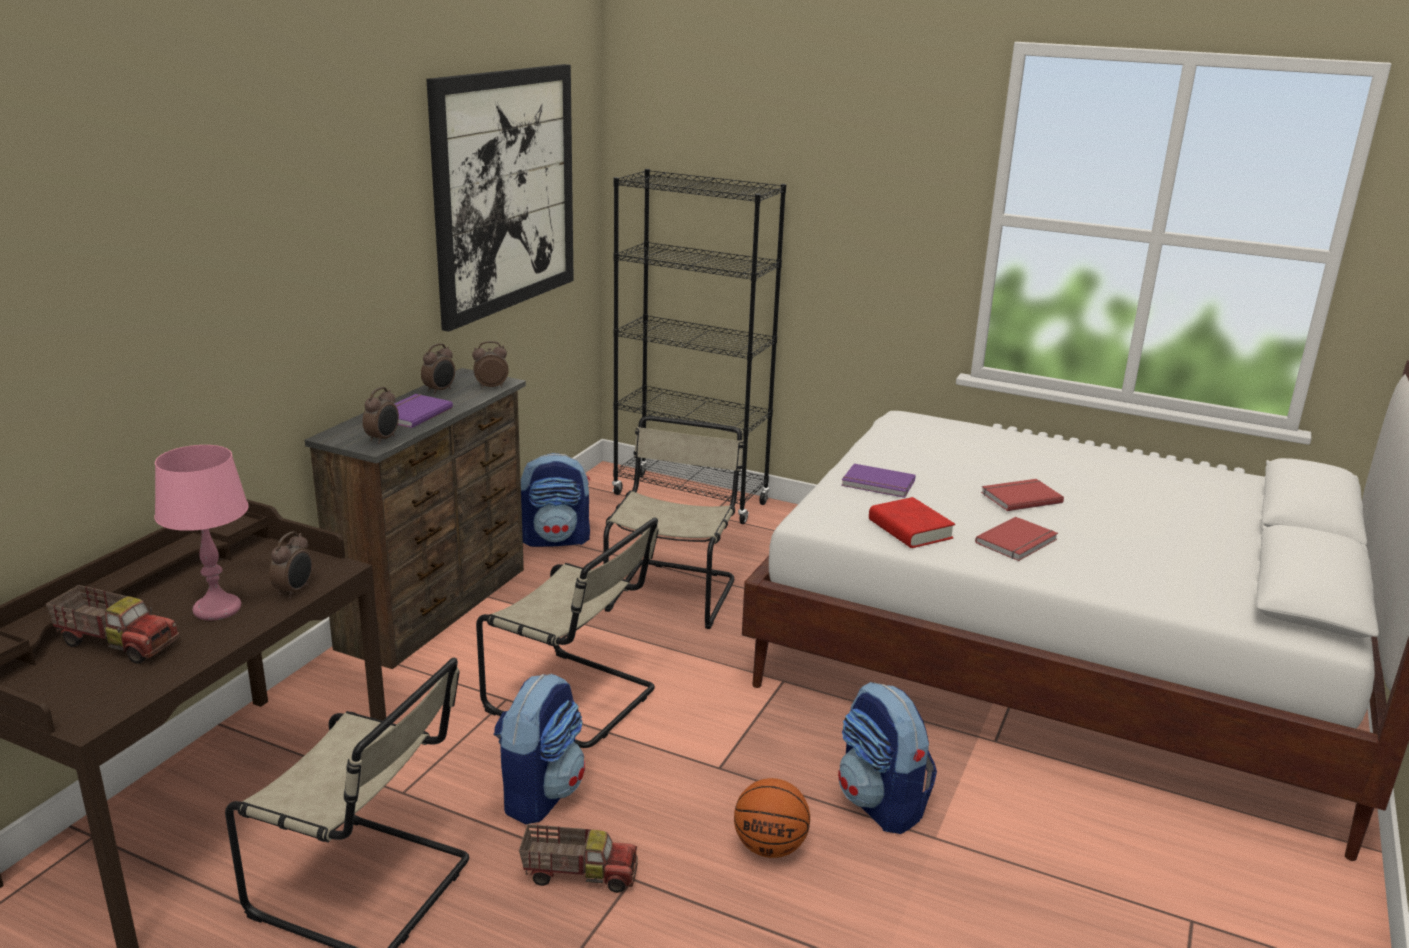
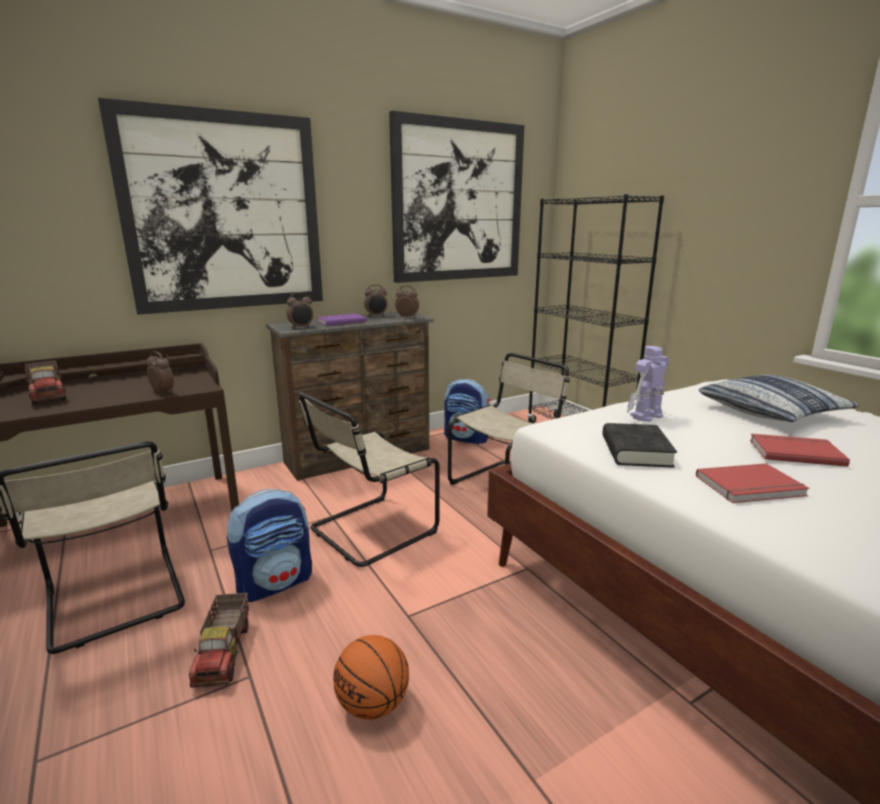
camera: 35 degrees right, 5 degrees down
pink table lamp [155,445,249,620] -> none
alarm clock [269,531,312,599] -> alarm clock turned 105 degrees counterclockwise [147,351,174,395]
beige chair [476,517,659,748] -> beige chair turned 75 degrees clockwise [299,392,439,567]
toy truck [519,824,638,893] -> toy truck turned 45 degrees clockwise [189,593,249,687]
backpack [838,682,937,834] -> none
purple book [841,464,916,498] -> toy robot [627,346,669,422]
red book [869,497,955,548] -> black book [603,423,677,468]
none -> picture [98,98,323,315]
none -> pillow [699,375,859,422]

